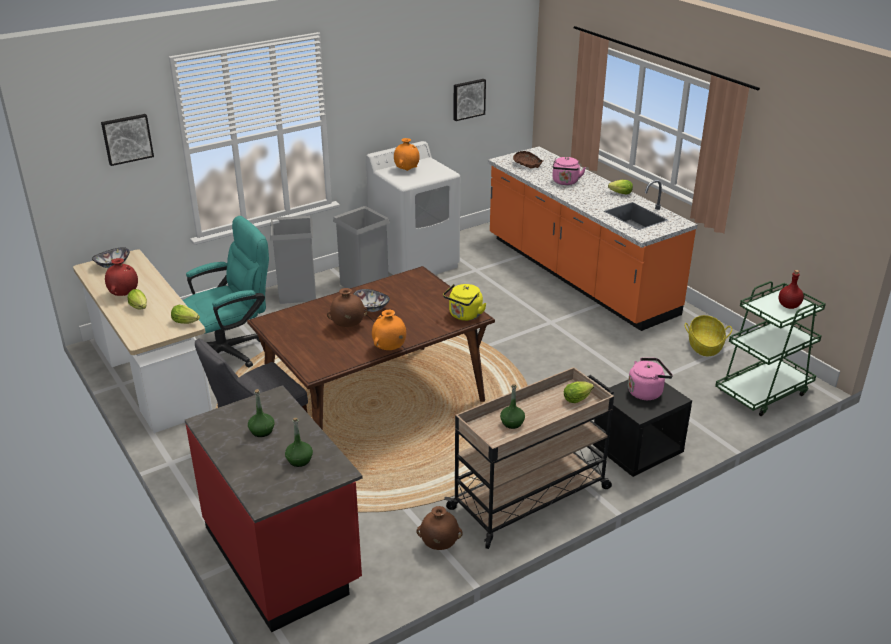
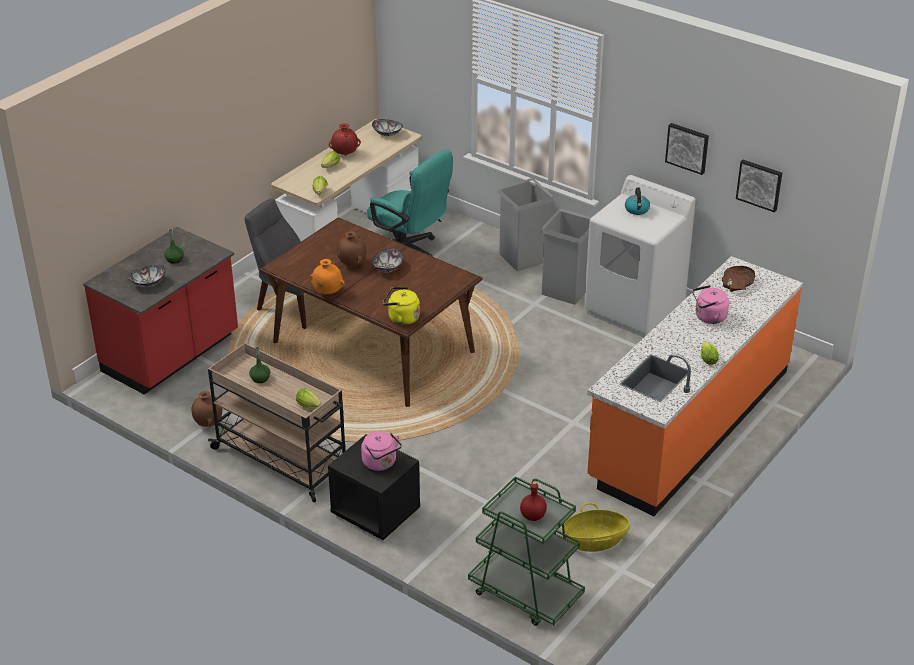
camera: 70 degrees right, 5 degrees up
picture [101,114,154,166] -> picture moved to [665,123,709,175]
green bottle [285,418,313,467] -> bowl [127,265,166,287]
orange vase [394,138,420,171] -> kettle [625,188,650,215]

